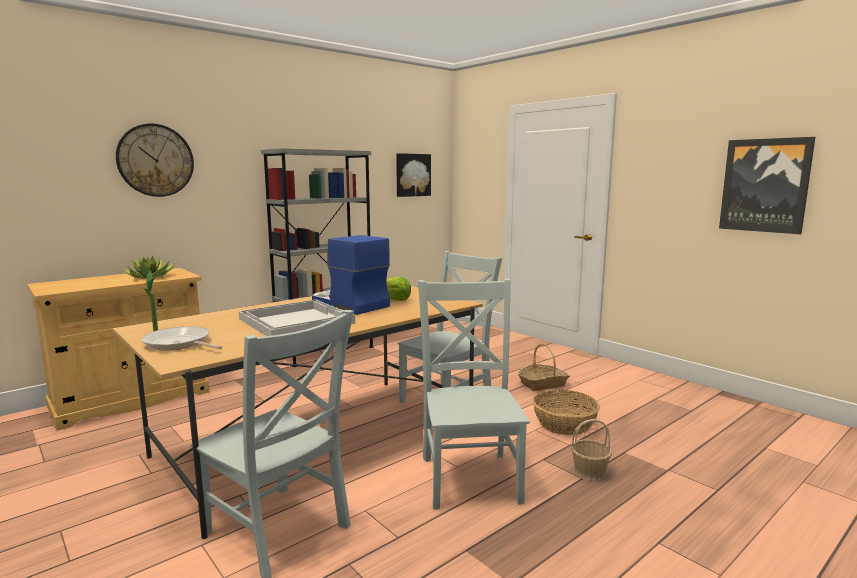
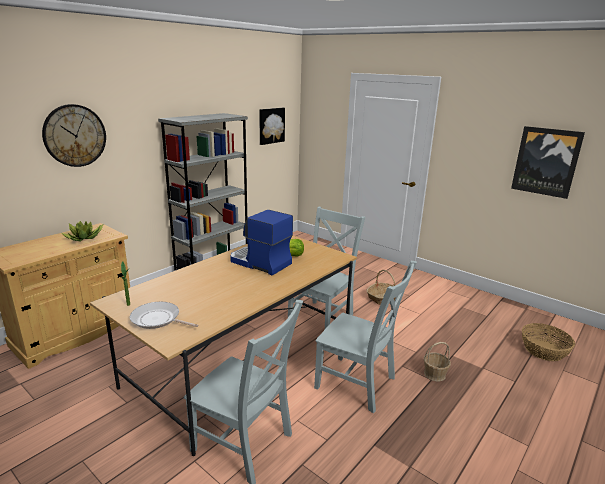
camera: 10 degrees left, 10 degrees up
white tray [239,299,355,336] -> none
grey chair [418,278,530,510] -> grey chair turned 135 degrees clockwise [314,261,417,413]
basket [532,390,600,435] -> basket moved to [522,323,575,361]

